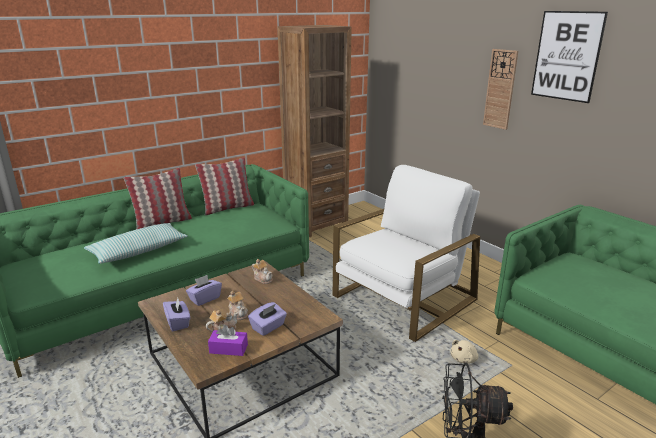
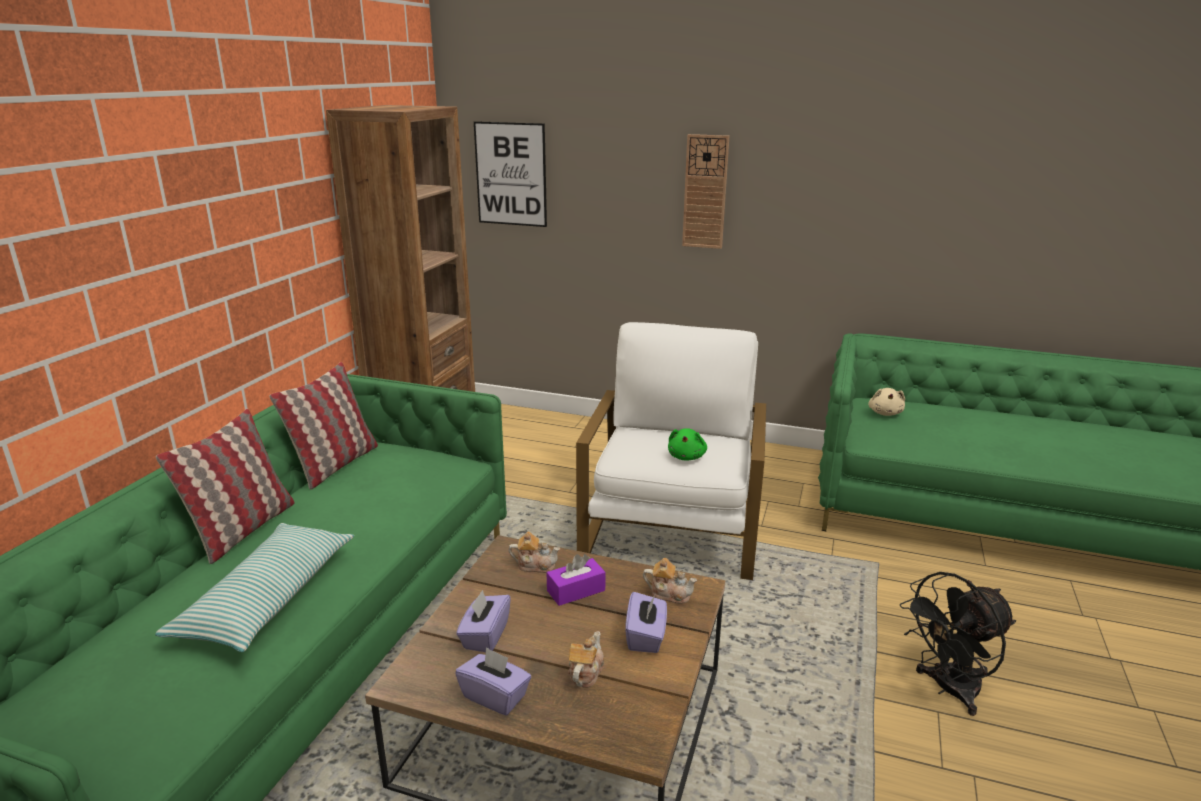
camera: 35 degrees left, 0 degrees up
purple tissue box [208,325,248,356] -> purple tissue box moved to [547,554,605,606]
teapot [227,291,248,320] -> teapot moved to [643,558,697,604]
beige plush toy [450,340,479,364] -> beige plush toy moved to [868,388,905,416]
picture [531,11,608,103] -> picture moved to [474,121,547,227]
none -> green plush toy [668,428,707,460]

